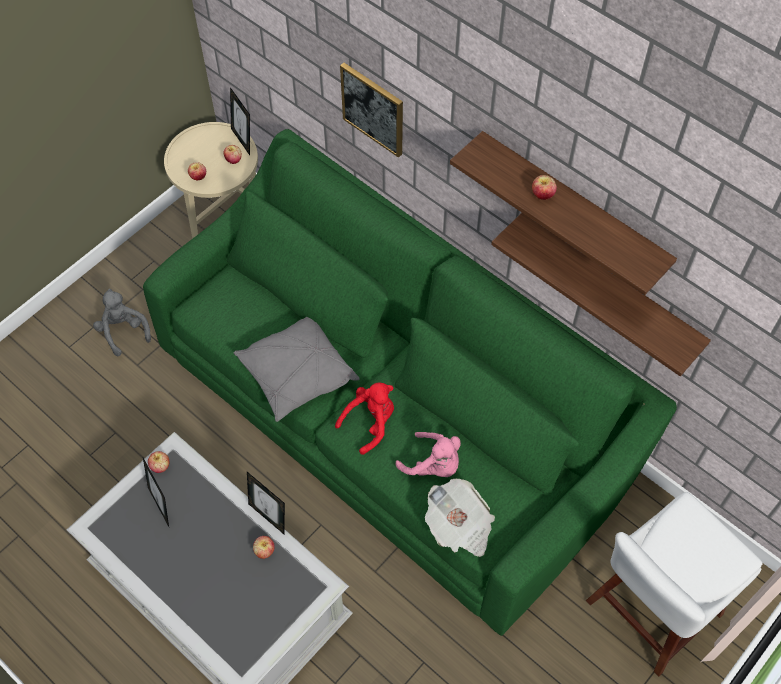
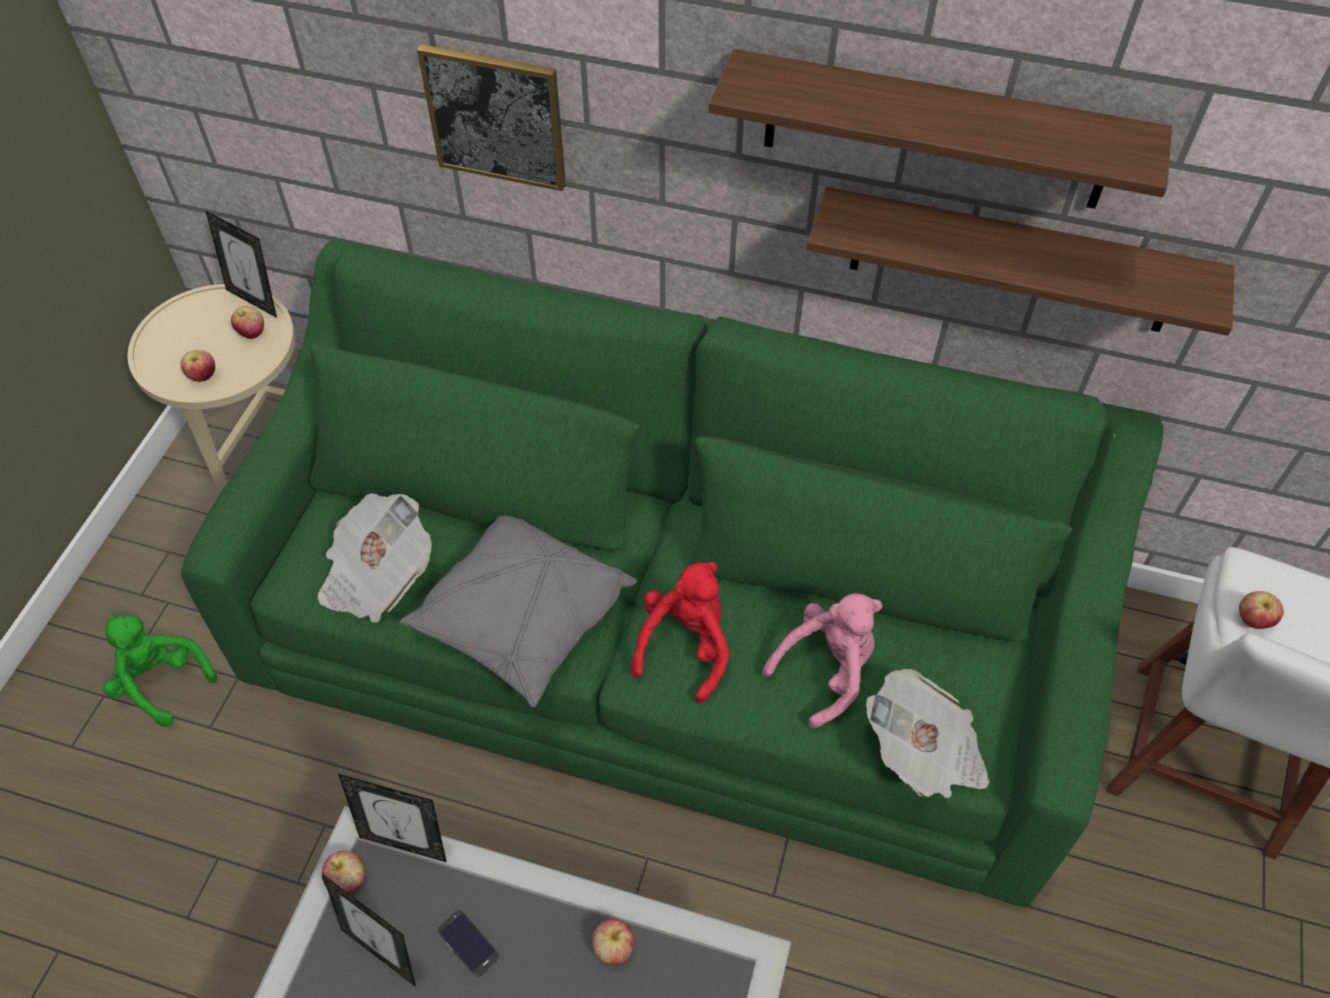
camera: 25 degrees left, 5 degrees down
grey plush toy [93,289,151,356] -> green plush toy [103,615,217,727]
picture frame [247,472,285,535] -> picture frame moved to [338,774,447,863]
pink plush toy [396,432,461,477] -> pink plush toy turned 45 degrees counterclockwise [762,593,882,728]
apple [532,175,557,200] -> apple moved to [1239,591,1284,629]
none -> newspaper [317,493,432,623]
none -> phone [438,910,499,977]

